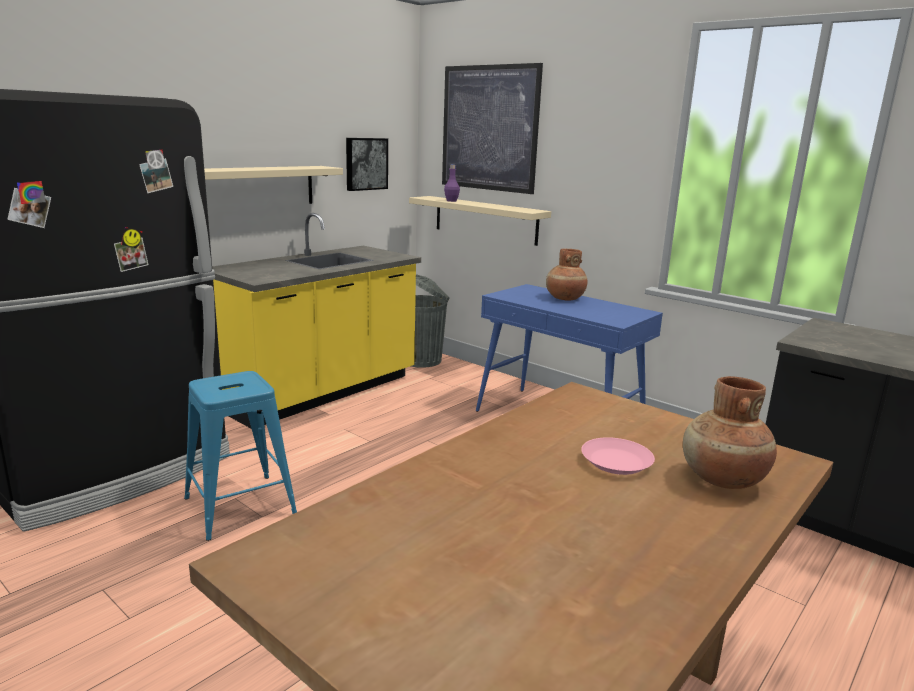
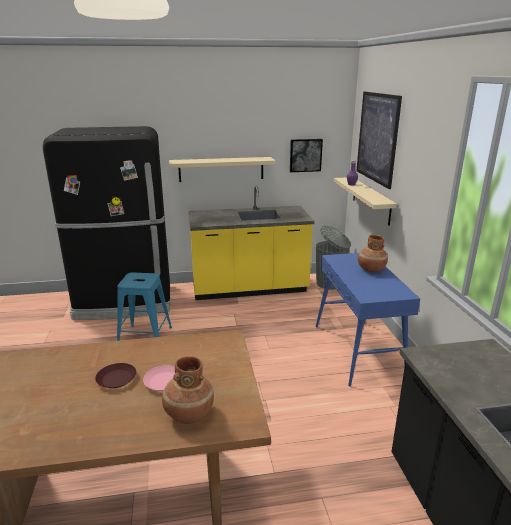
camera: 40 degrees right, 5 degrees up
none -> brown plate [95,363,136,388]

